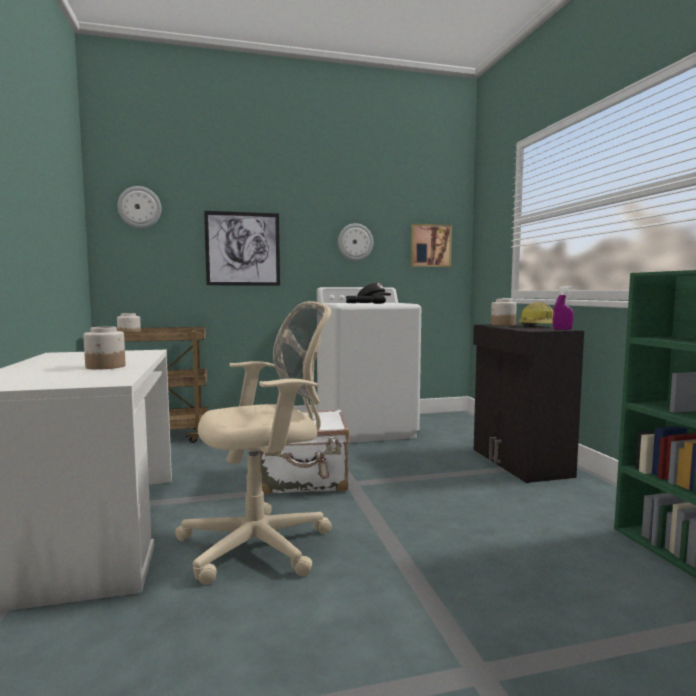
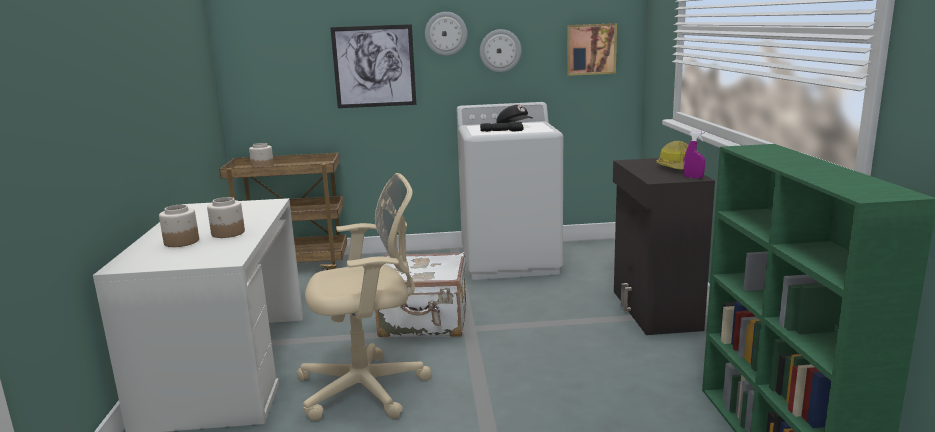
camera: 10 degrees right, 10 degrees up
wall clock [117,186,161,228] -> wall clock moved to [425,12,467,56]
jar [491,299,517,326] -> jar moved to [159,205,199,247]

